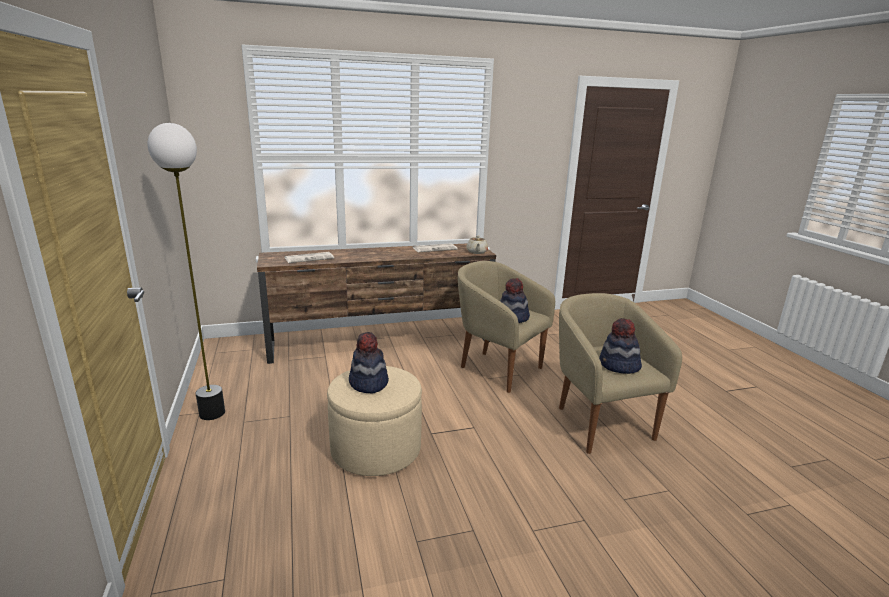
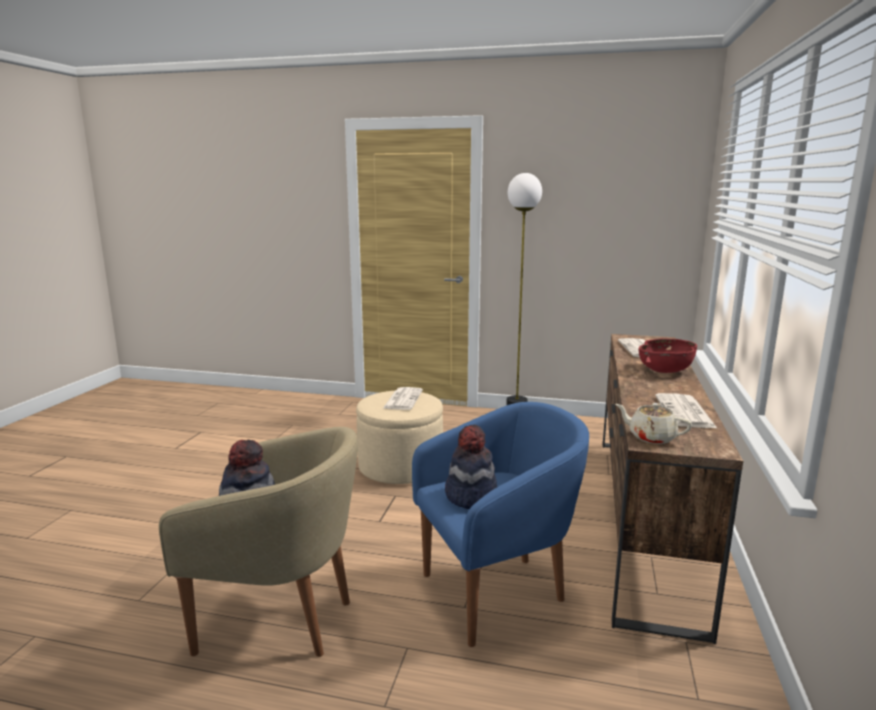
camera: 120 degrees right, 5 degrees down
hat [349,332,389,394] -> newspaper [383,387,423,410]
beige armchair [458,261,555,393] -> blue armchair [412,402,589,647]
none -> red bowl [639,339,697,373]

